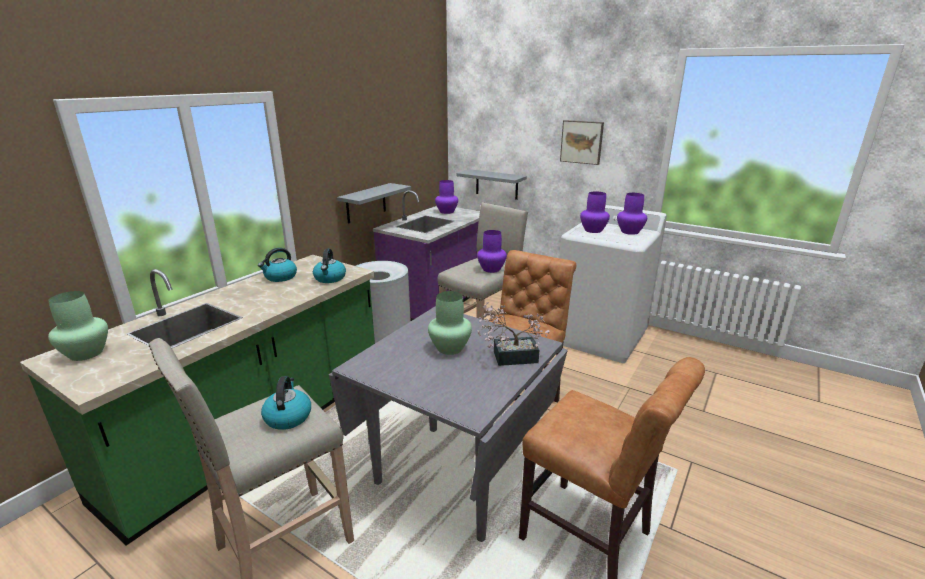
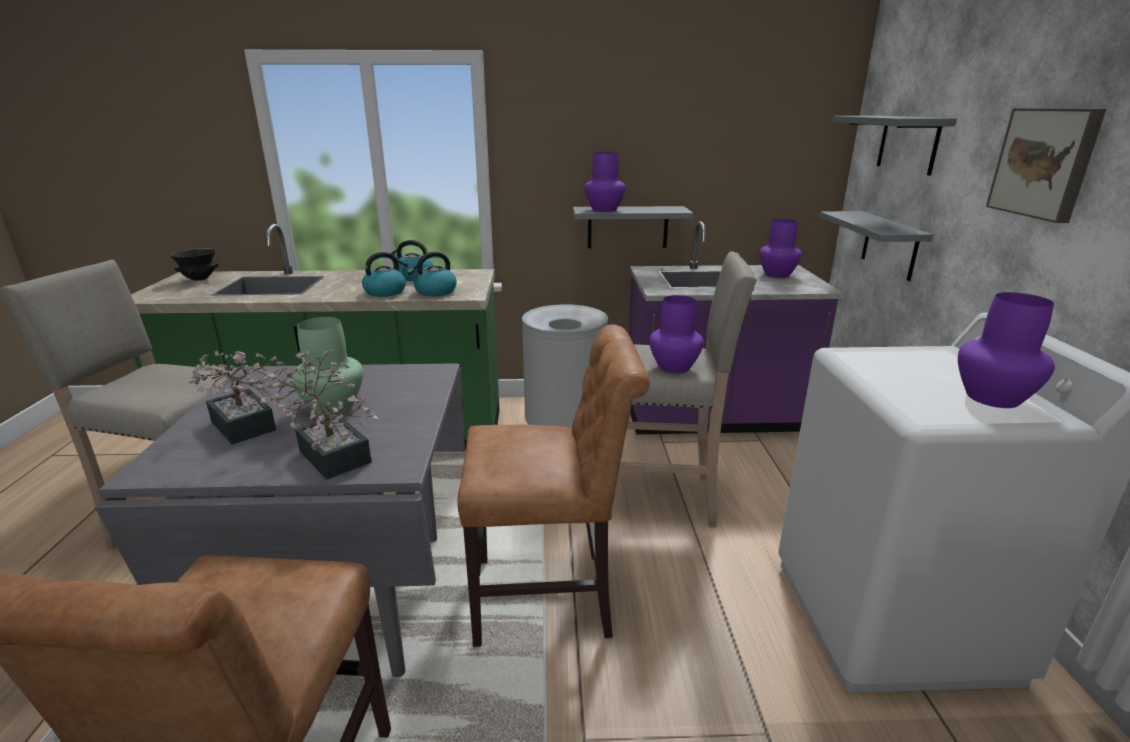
camera: 55 degrees right, 0 degrees up
green vase [48,291,108,361] -> black bowl [169,248,219,281]
kettle [261,376,311,430] -> kettle moved to [362,252,408,297]
purple vase [580,191,610,233] -> purple vase moved to [585,152,626,212]
none -> potted plant [188,351,284,445]
none -> grey shelf [832,116,957,175]

